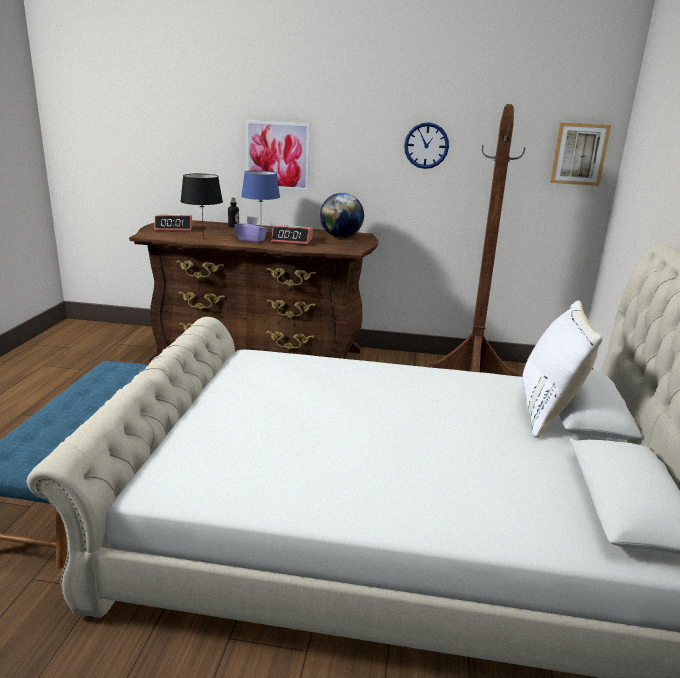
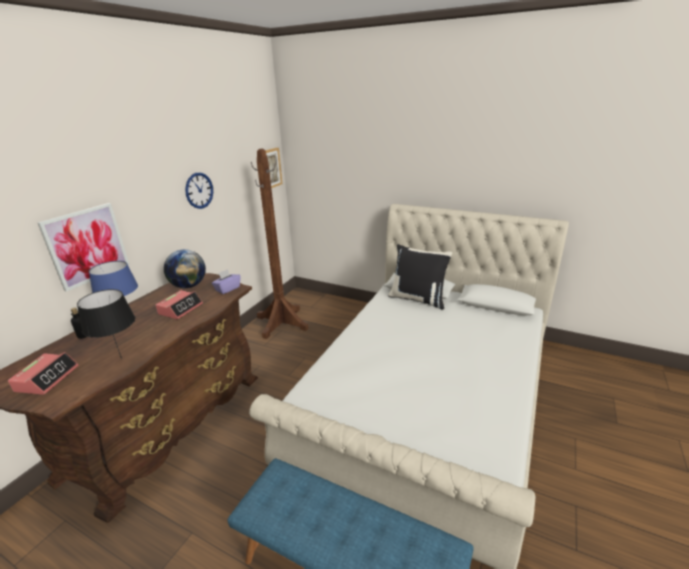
camera: 70 degrees left, 5 degrees up
purple tissue box [234,216,268,242] -> purple tissue box moved to [212,269,241,294]
white pillow [522,300,603,438] -> black pillow [388,244,453,310]

